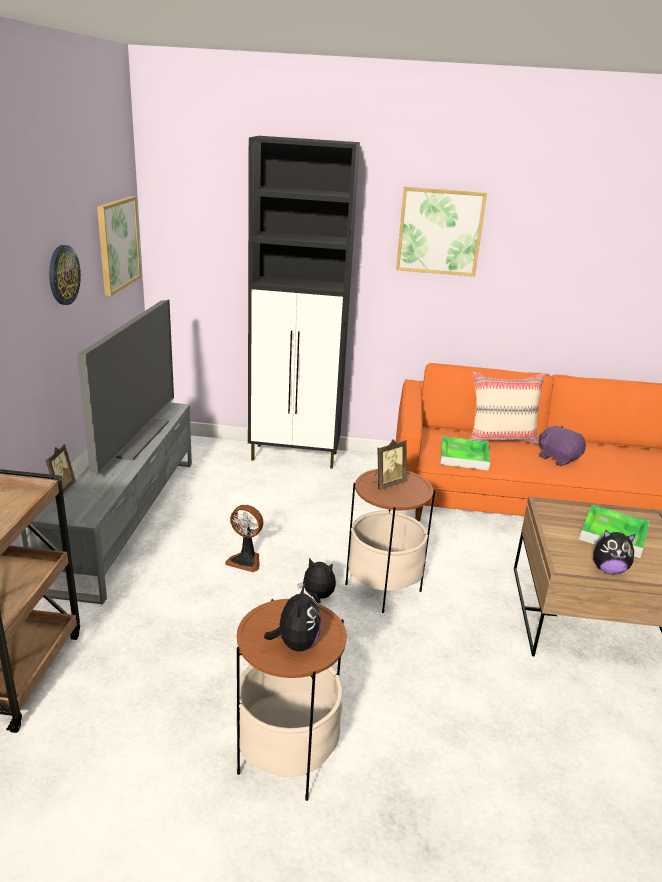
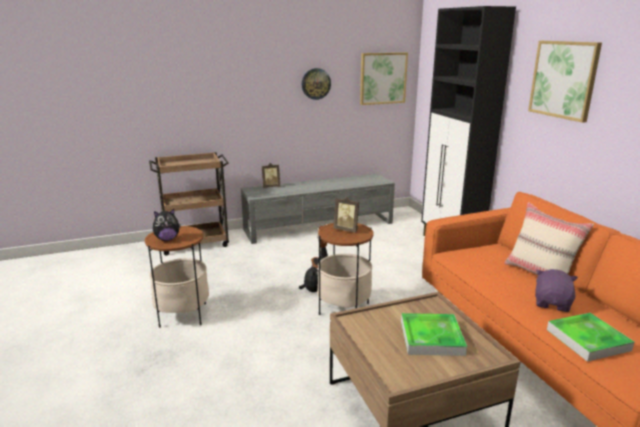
camera: 65 degrees right, 5 degrees down
television [77,299,174,475] -> none
tray [440,436,490,471] -> tray moved to [547,313,634,362]
plush toy [593,530,636,574] -> none

